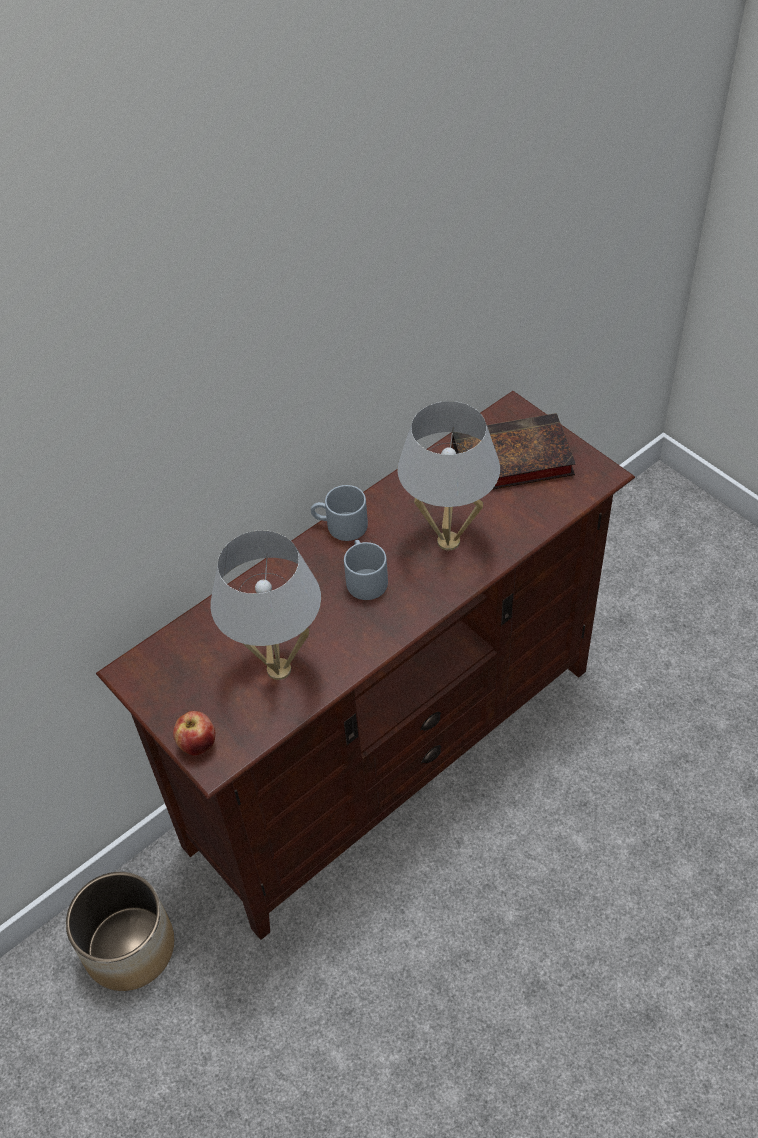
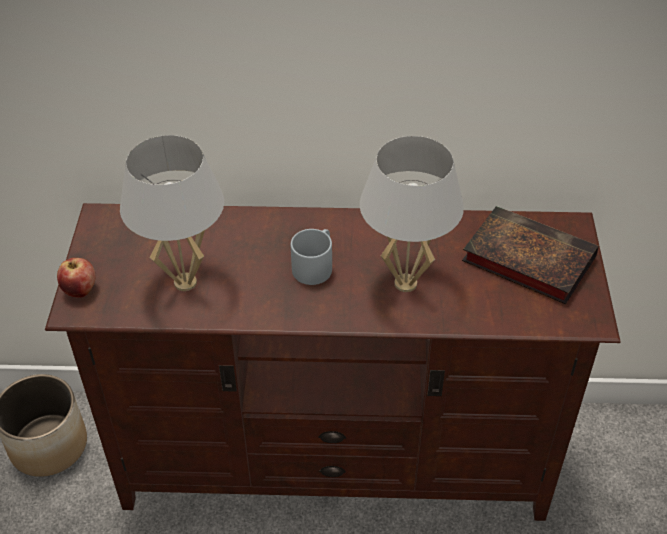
camera: 40 degrees right, 5 degrees down
grey mug [311,485,368,541] -> none

